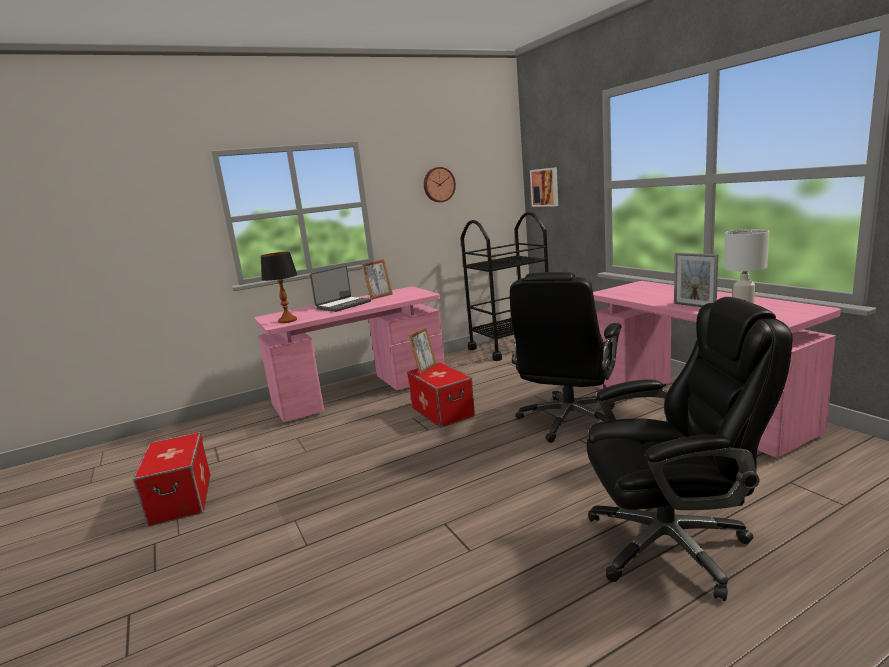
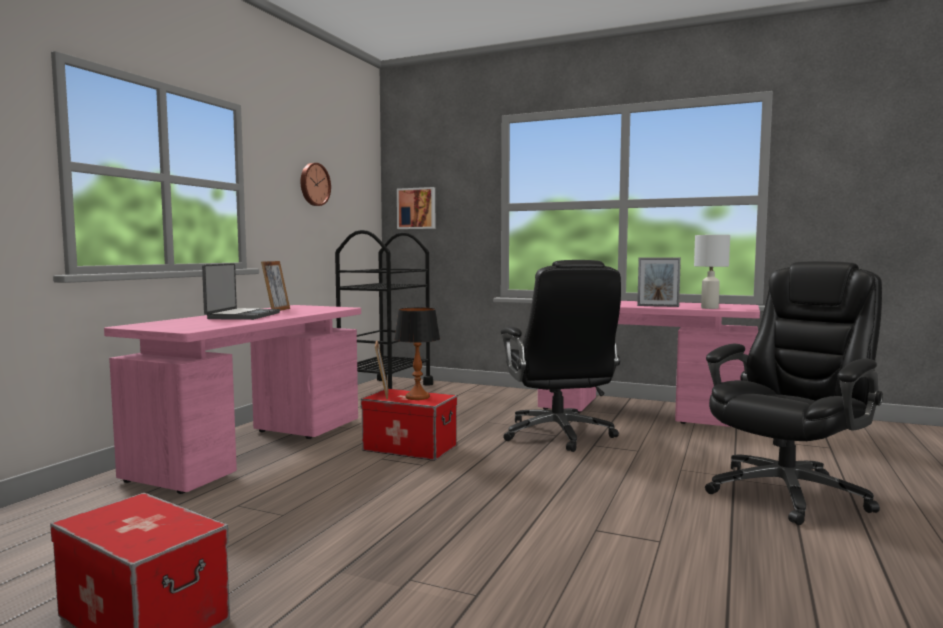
camera: 40 degrees left, 10 degrees down
table lamp [261,252,298,323] -> table lamp moved to [394,307,440,400]

